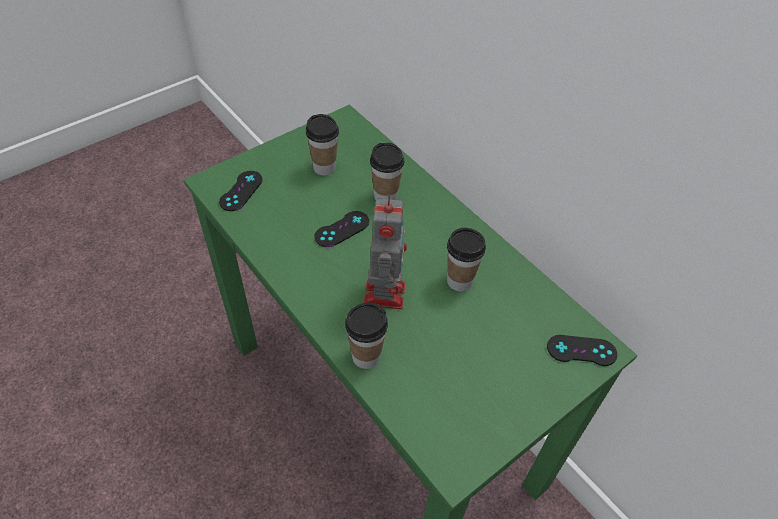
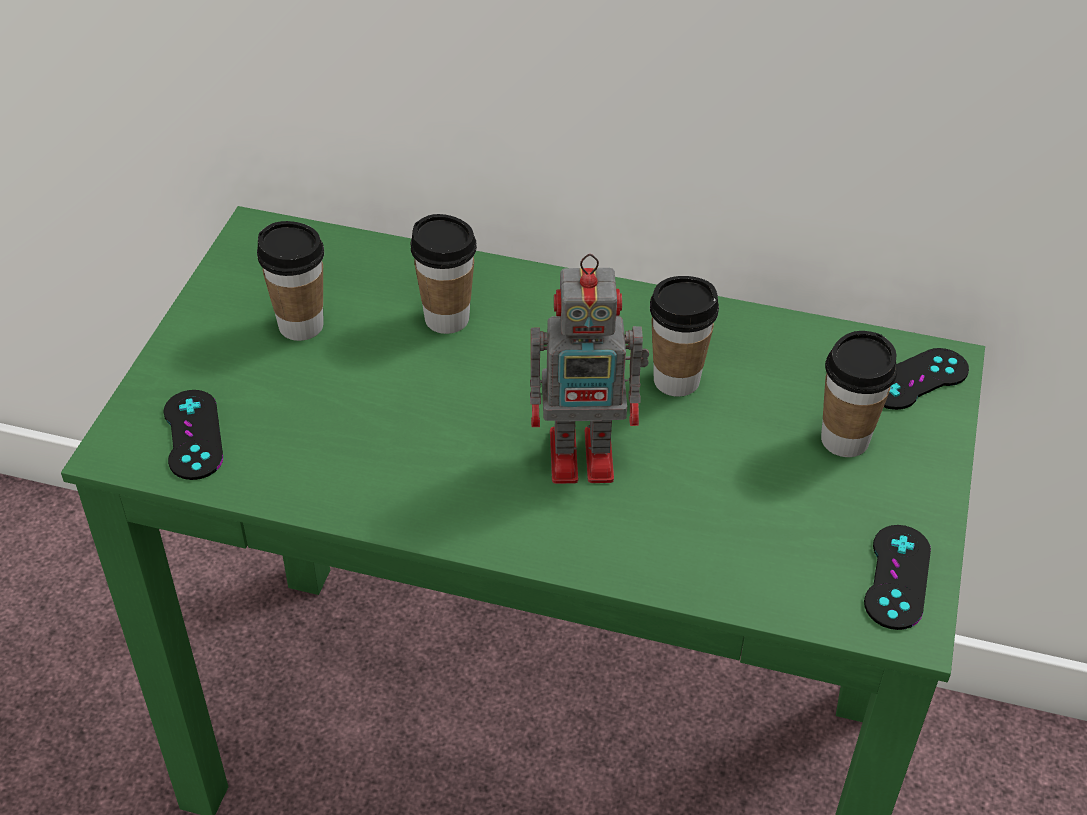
camera: 35 degrees left, 5 degrees down
black game controller [315,211,369,247] -> black game controller moved to [864,525,931,630]
cup [345,303,388,369] -> cup moved to [821,331,897,457]
toy robot [364,194,407,309] -> toy robot turned 120 degrees clockwise [530,254,649,484]

